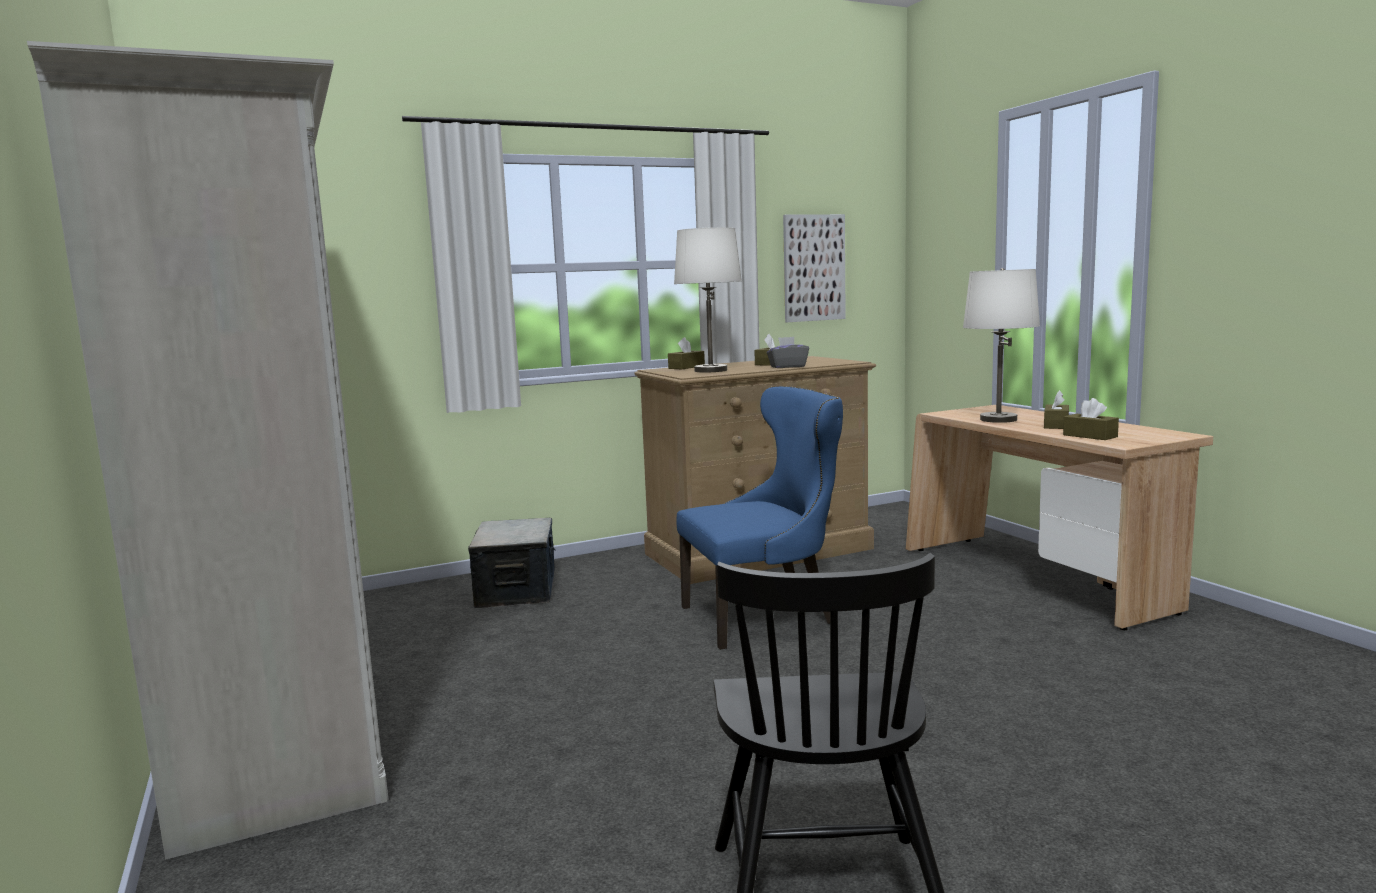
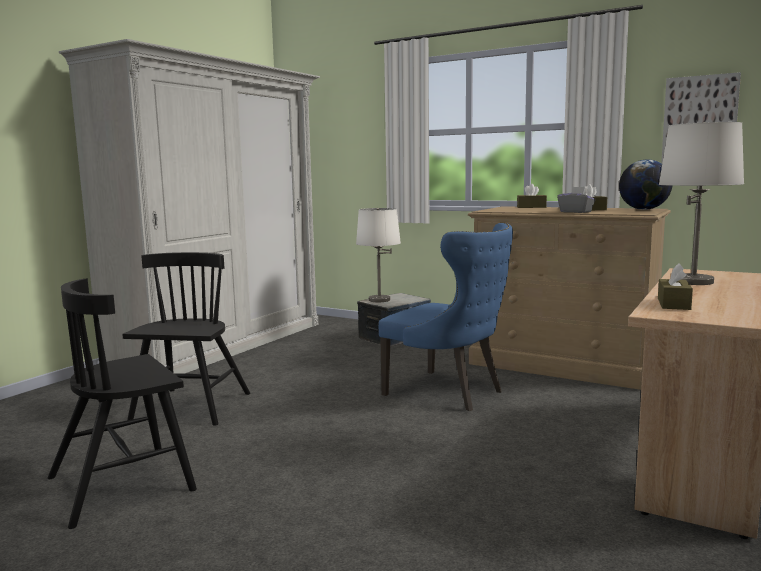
camera: 55 degrees right, 0 degrees up
white table lamp [674,227,742,373] -> white table lamp moved to [356,208,401,302]
brown tissue box [1044,390,1069,429] -> none
none -> black chair [122,252,251,426]
none -> globe [619,160,672,210]

